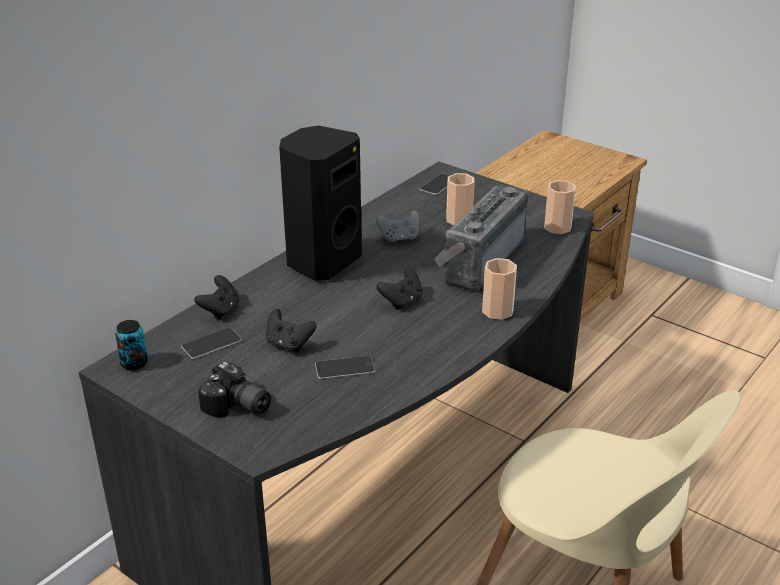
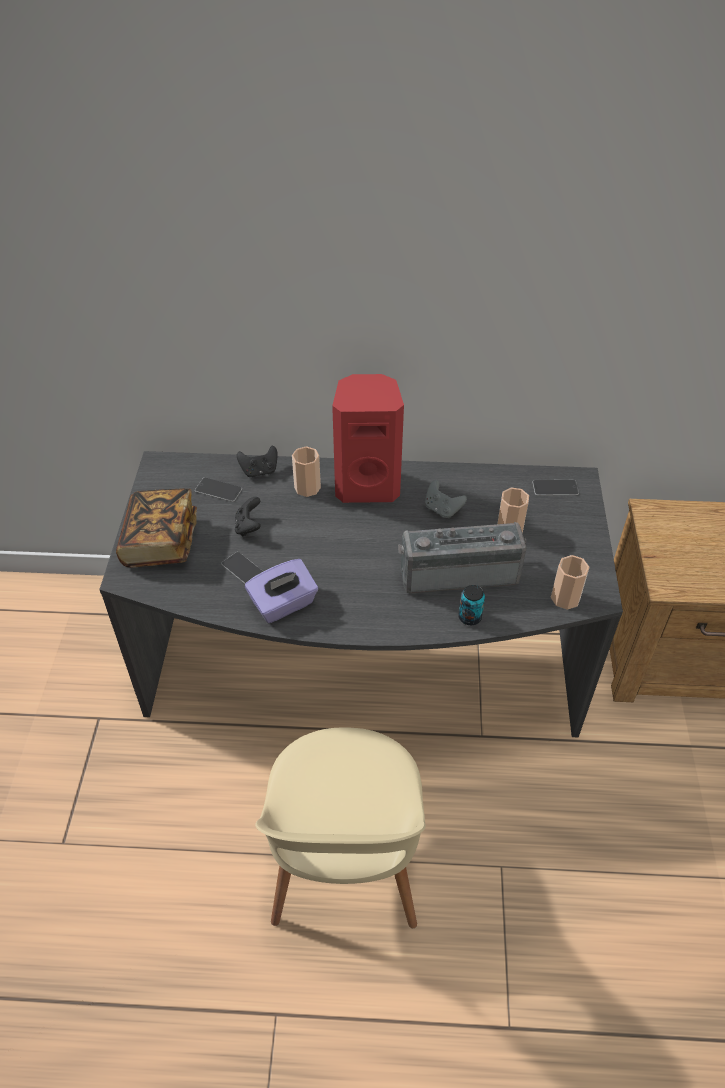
camera: 55 degrees right, 15 degrees up
can [115,320,148,370] -> can moved to [458,585,485,625]
camera [198,361,271,418] -> book [116,489,197,568]
black speaker [279,125,362,281] -> red speaker [332,374,404,503]
black game controller [376,267,423,310] -> none
cup [482,258,517,320] -> cup moved to [292,446,321,497]
none -> purple tissue box [245,559,318,623]

